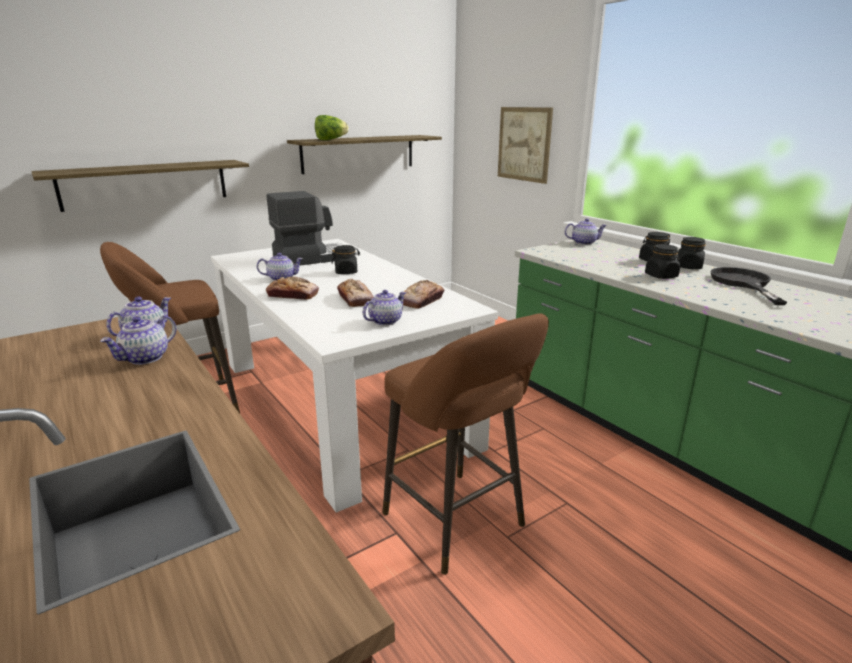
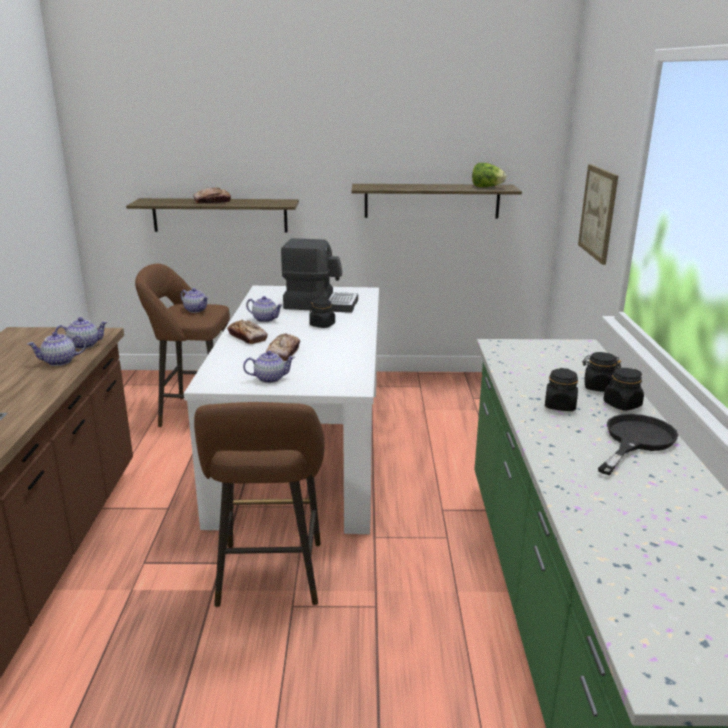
camera: 35 degrees right, 0 degrees up
lettuce [315,115,349,140] -> lettuce moved to [472,163,506,188]
bread [403,280,444,309] -> bread moved to [193,187,231,204]
teapot [565,219,607,245] -> teapot moved to [181,288,209,313]

